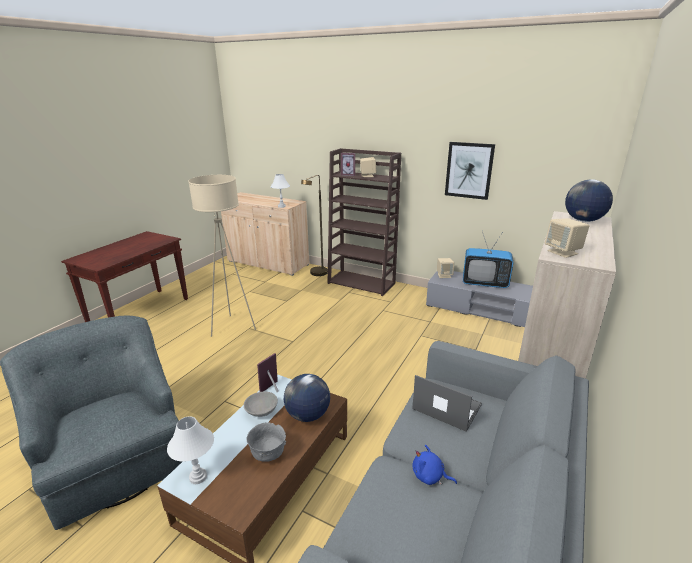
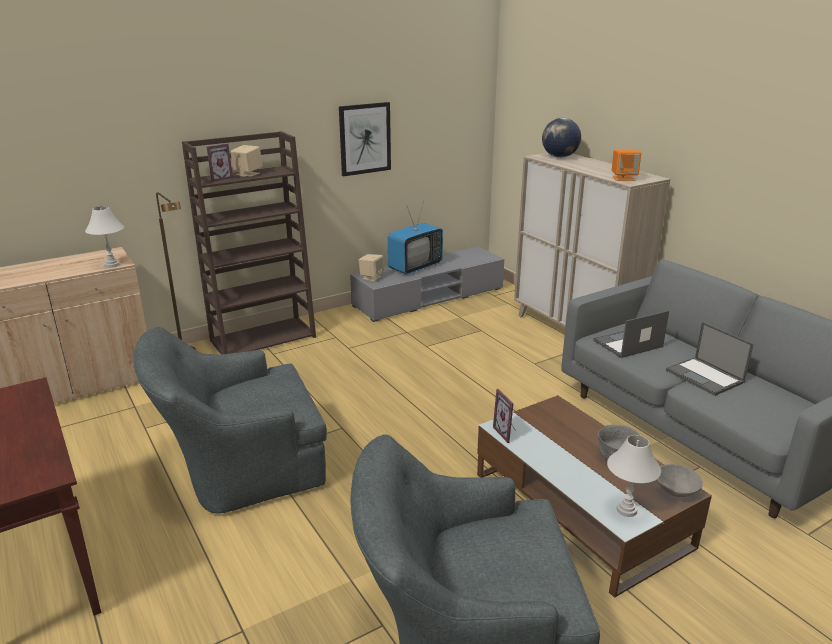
camera: 60 degrees left, 0 degrees up
beige floor lamp [188,175,256,337] -> grey armchair [134,327,327,513]
grey bowl [244,392,278,417] -> grey bowl moved to [657,464,703,497]
globe [284,374,330,422] -> none
blue plush toy [413,445,457,485] -> laptop [666,322,754,396]
beige speaker [545,218,590,258] -> orange speaker [612,150,641,181]

